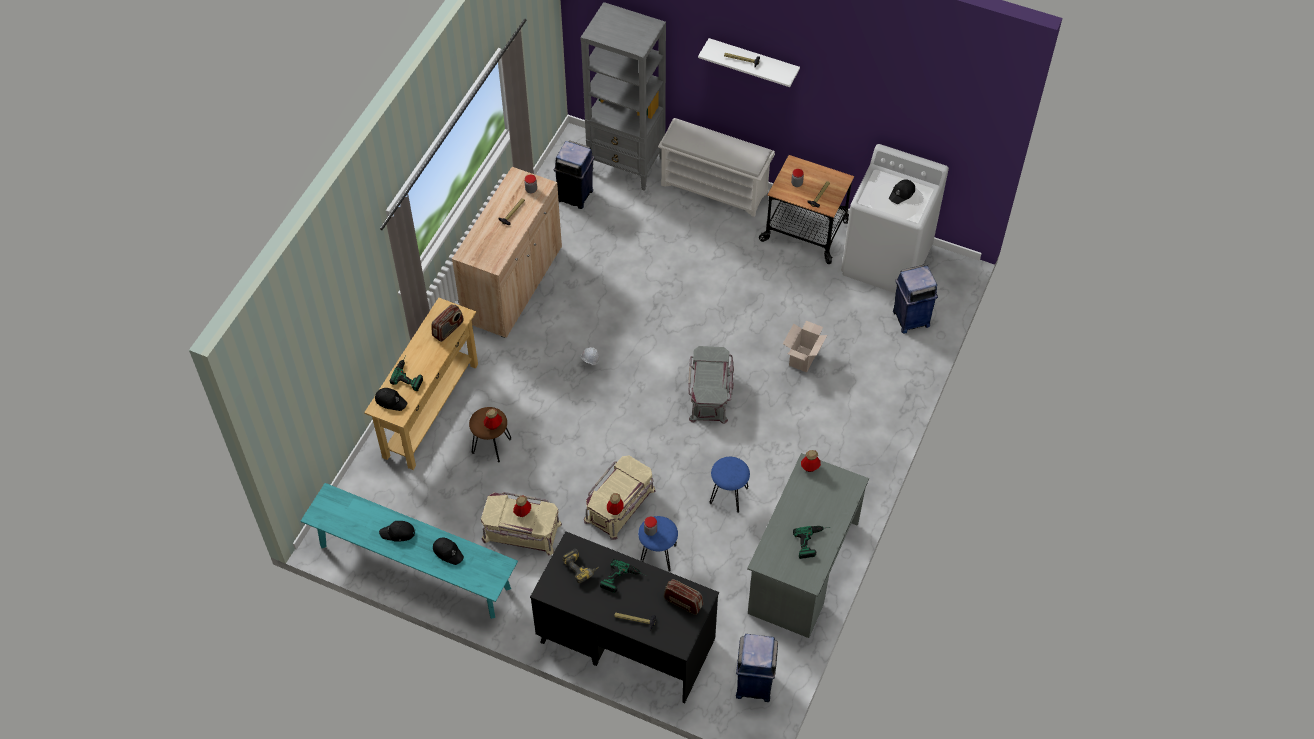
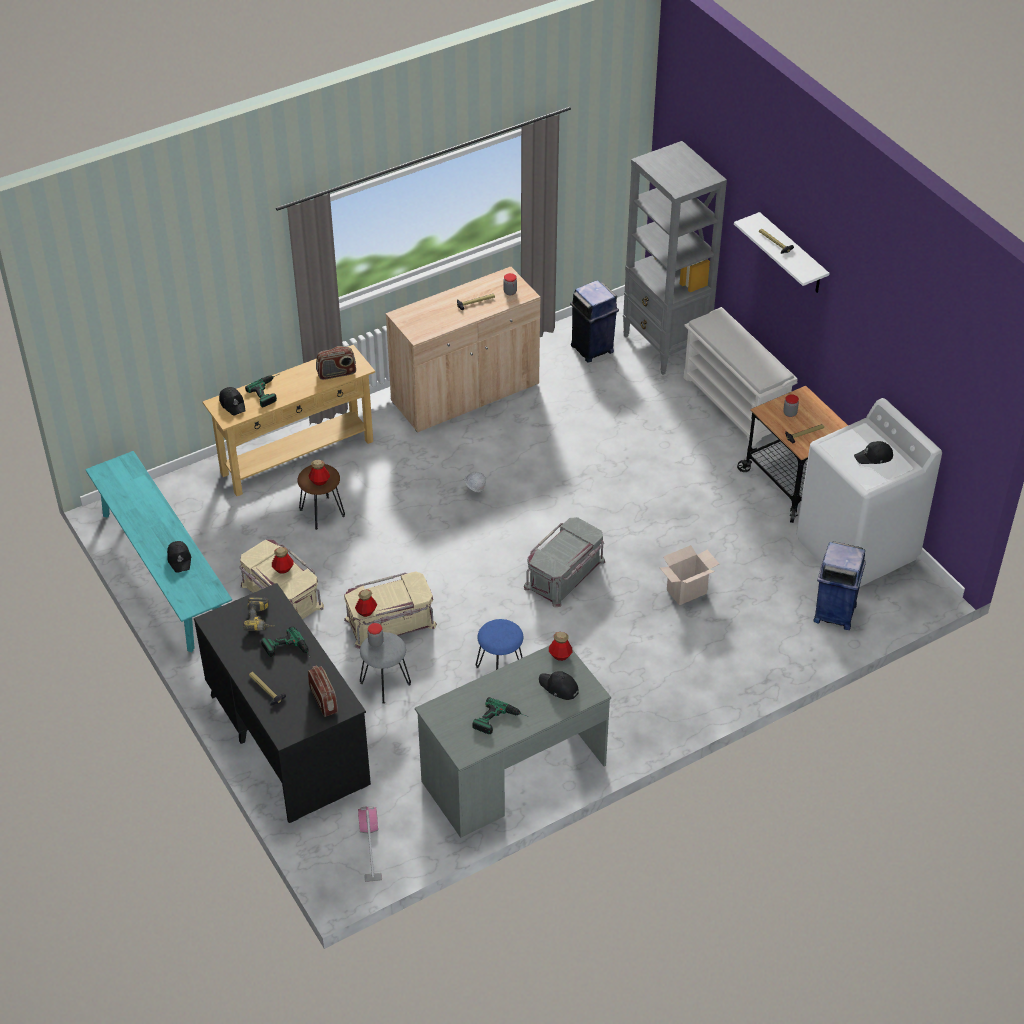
camera: 35 degrees right, 10 degrees down
black cap [379,521,415,542] -> black cap moved to [539,671,579,700]
blue stool [638,516,678,572] -> grey stool [360,632,411,704]
blue trash can [736,634,778,702] -> vacuum cleaner [358,806,382,882]

